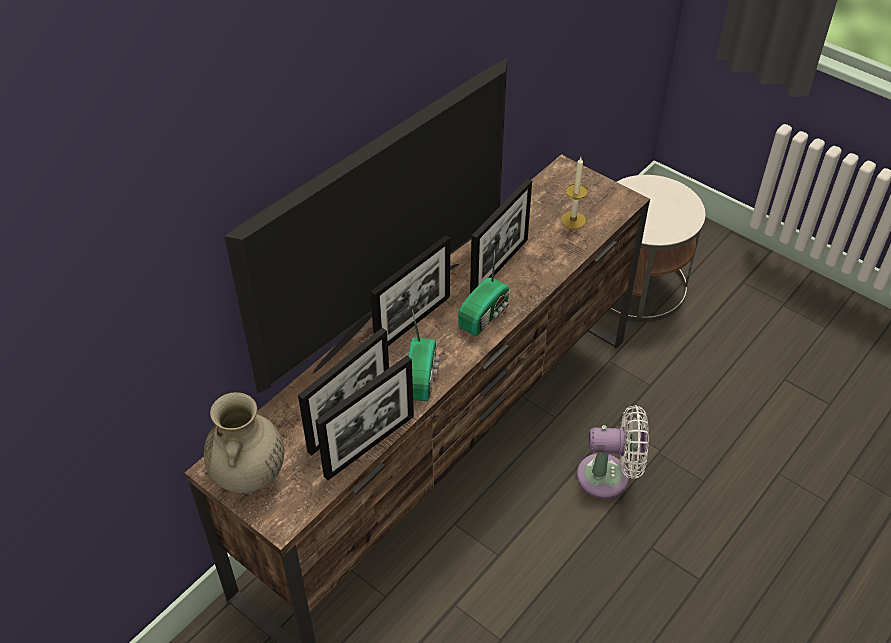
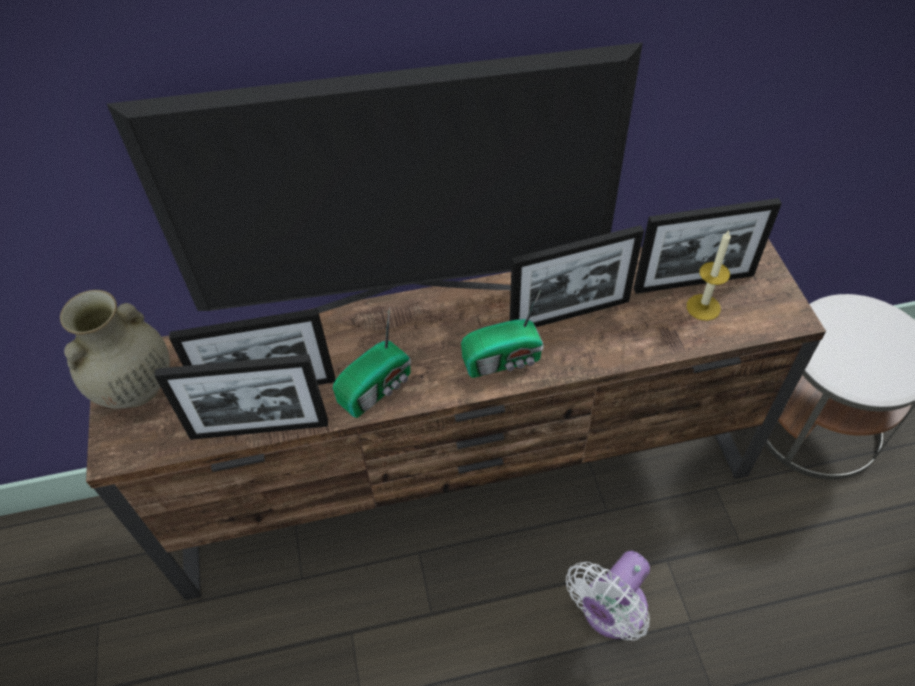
camera: 40 degrees right, 5 degrees up
picture frame [370,235,450,346] -> picture frame moved to [633,198,782,294]
white fan [577,405,649,499] -> white fan turned 90 degrees clockwise [566,551,650,641]

